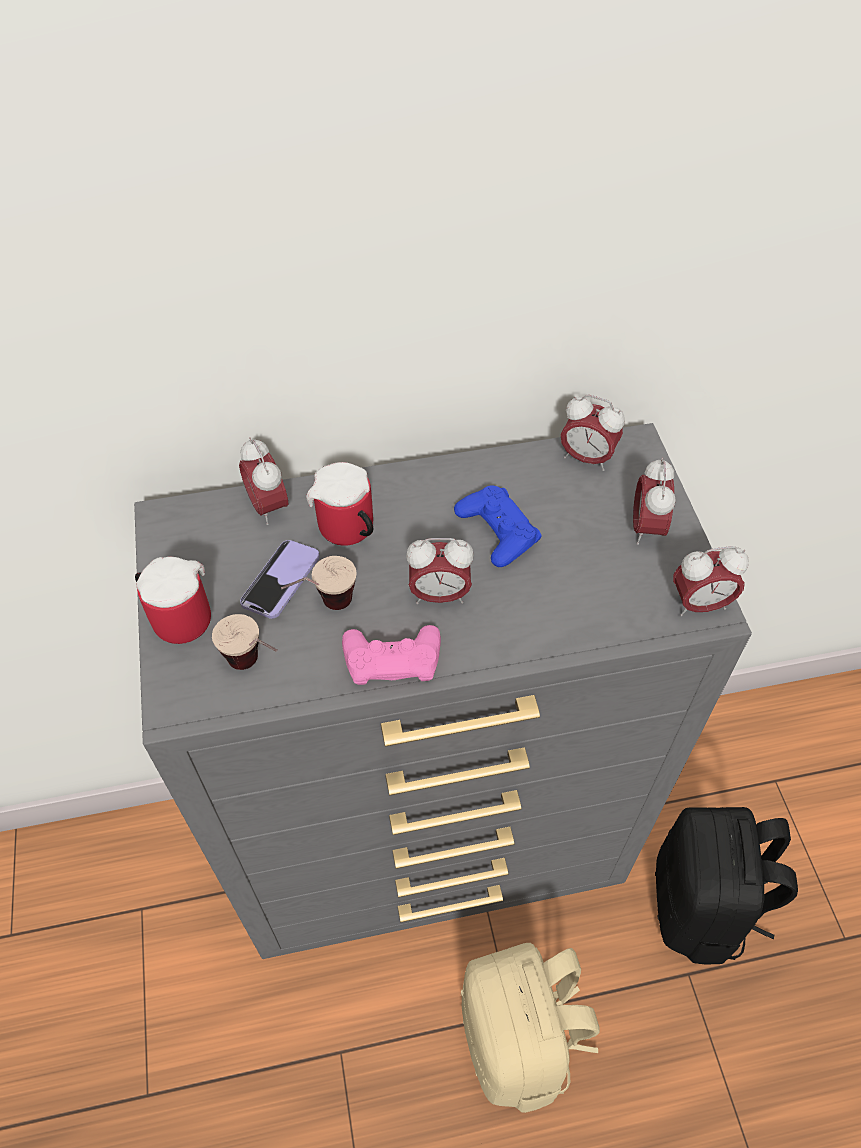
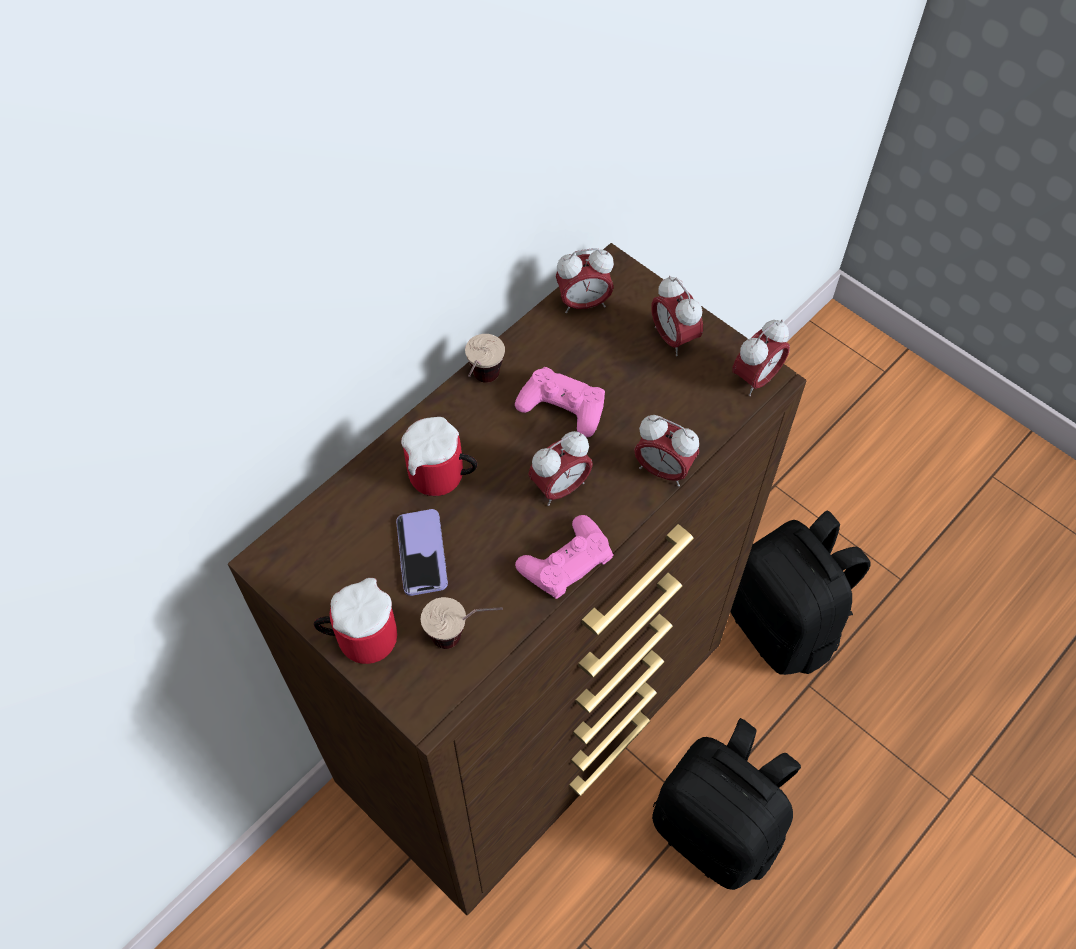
camera: 35 degrees left, 5 degrees up
grey dresser [134,423,752,959] -> brown dresser [228,243,806,915]
alarm clock [239,438,288,525] -> alarm clock moved to [634,415,699,486]
cup [281,556,357,610] -> cup moved to [465,334,505,383]
blue game controller [454,485,541,567] -> pink game controller [515,367,605,437]
beige backpack [461,943,600,1113] -> black backpack [652,718,801,890]

